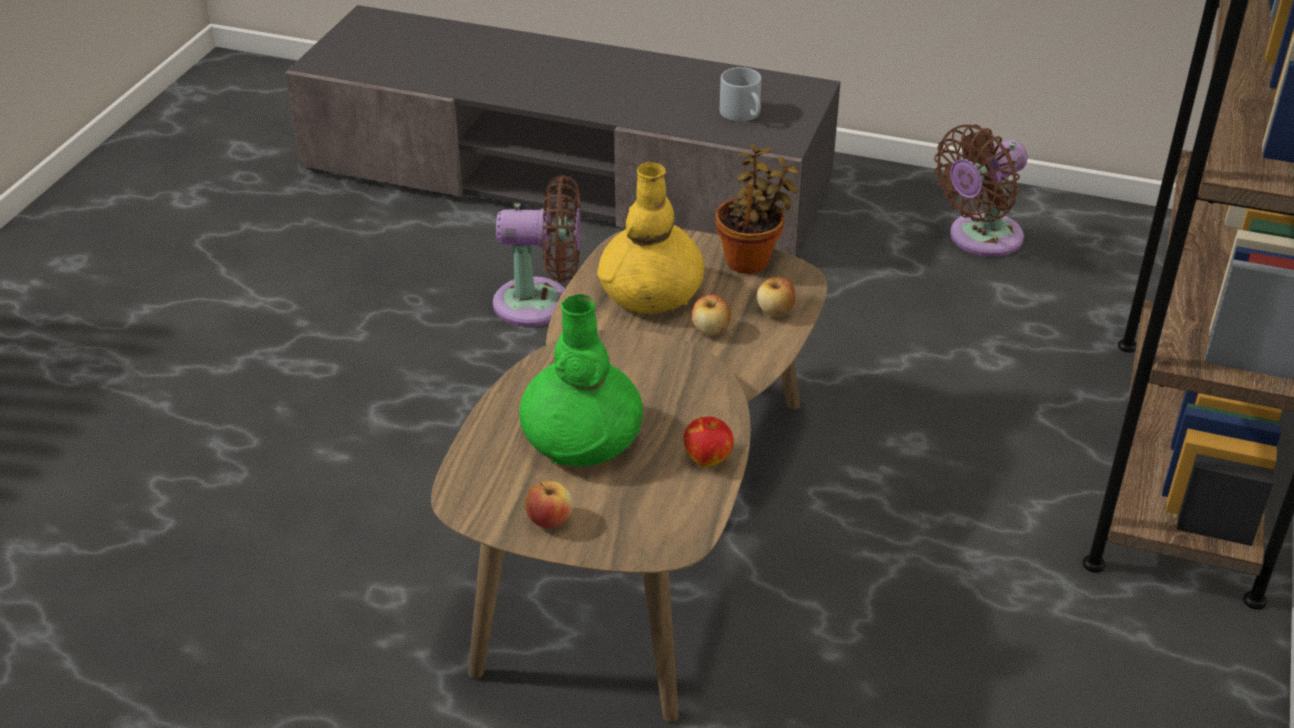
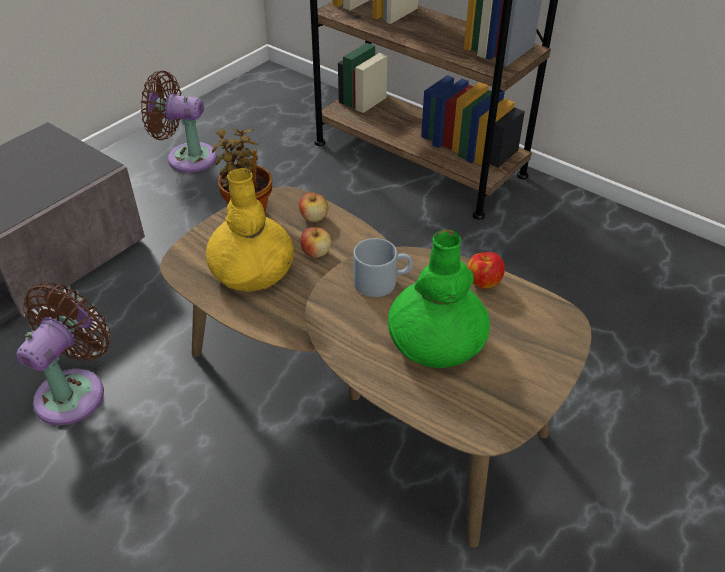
camera: 70 degrees left, 5 degrees up
apple [525,481,572,529] -> none
grey mug [720,67,761,122] -> grey mug moved to [353,238,413,297]
brown fan [934,124,1028,257] -> brown fan turned 120 degrees clockwise [141,71,217,172]

